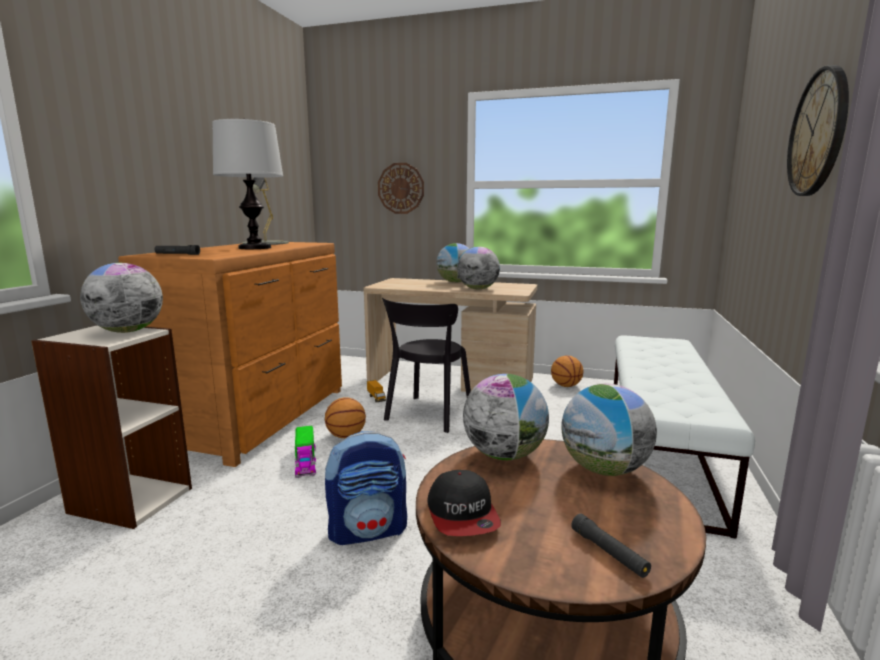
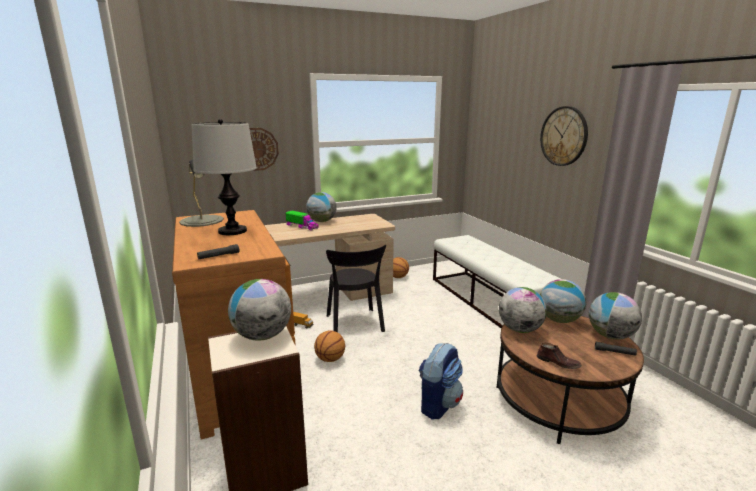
camera: 40 degrees left, 5 degrees up
toy truck [295,426,316,478] -> toy truck moved to [286,211,319,231]
cap [427,470,501,536] -> brown shoe [537,342,582,369]
globe [457,246,500,289] -> globe moved to [589,292,642,340]

